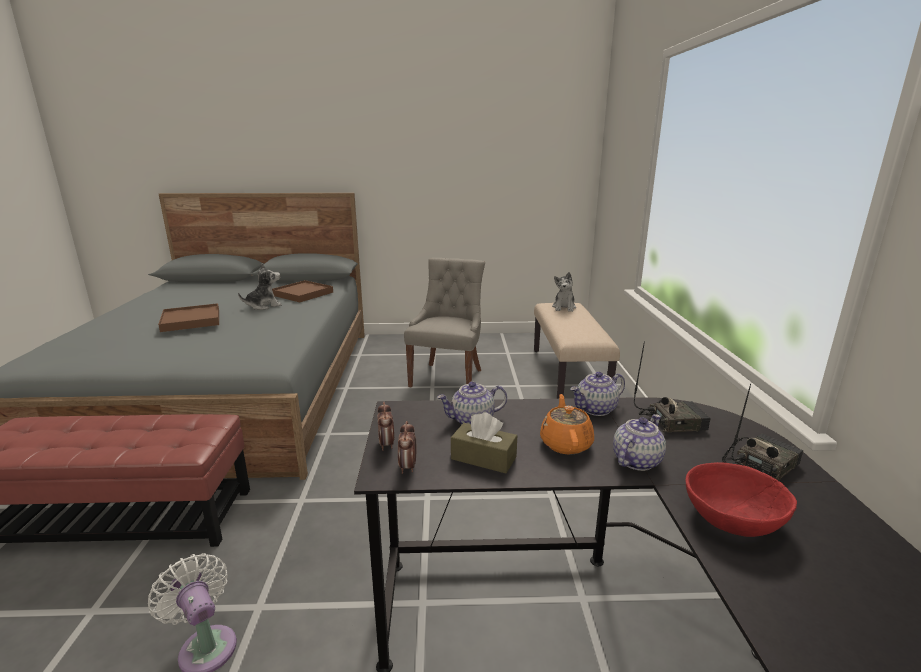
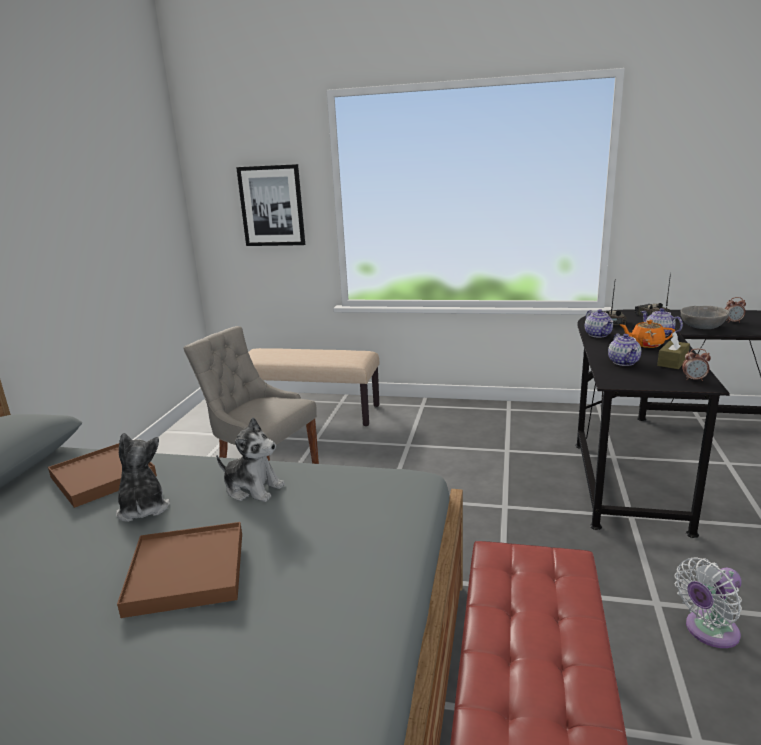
camera: 75 degrees left, 0 degrees up
alarm clock [377,402,394,451] -> alarm clock moved to [725,297,746,323]
plush toy [552,272,576,312] -> plush toy moved to [216,417,285,502]
red bowl [685,462,797,537] -> grey bowl [681,306,730,329]
none -> picture [236,164,305,246]

